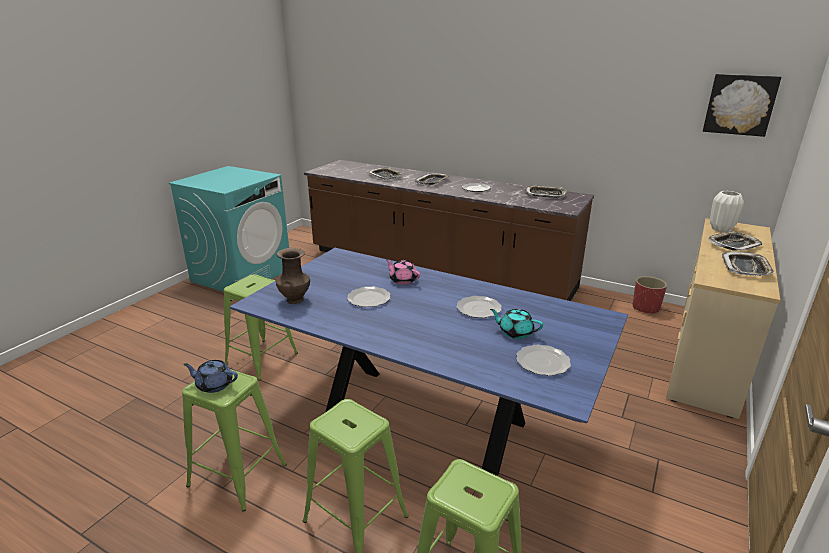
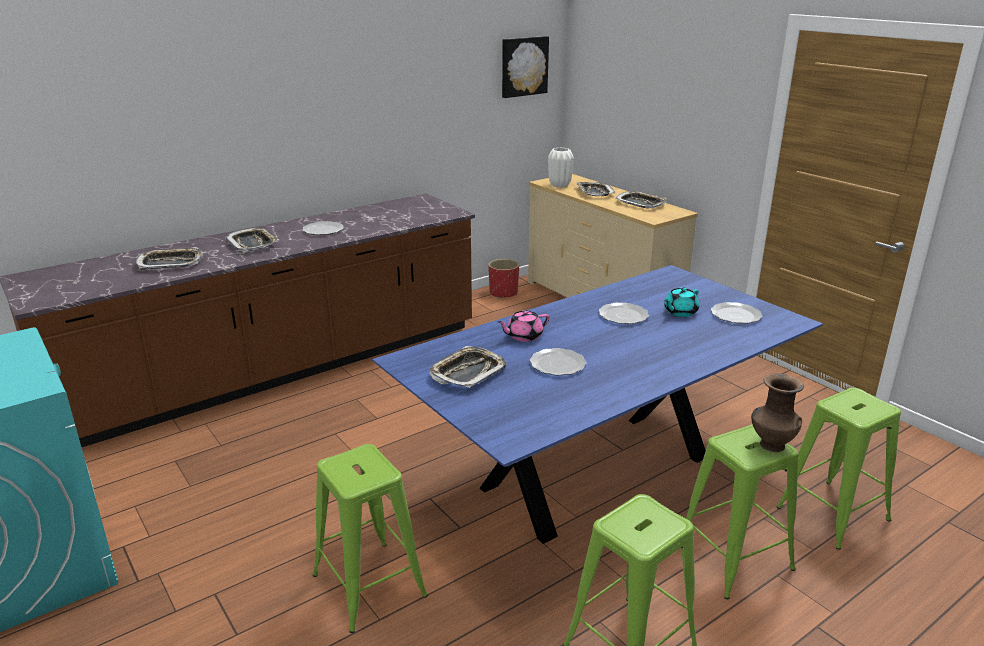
camera: 65 degrees left, 0 degrees up
blue teapot [183,360,238,393] -> none
brown vase [276,248,310,304] -> brown vase moved to [751,374,804,452]
tray [525,185,567,198] -> tray moved to [429,346,507,388]

